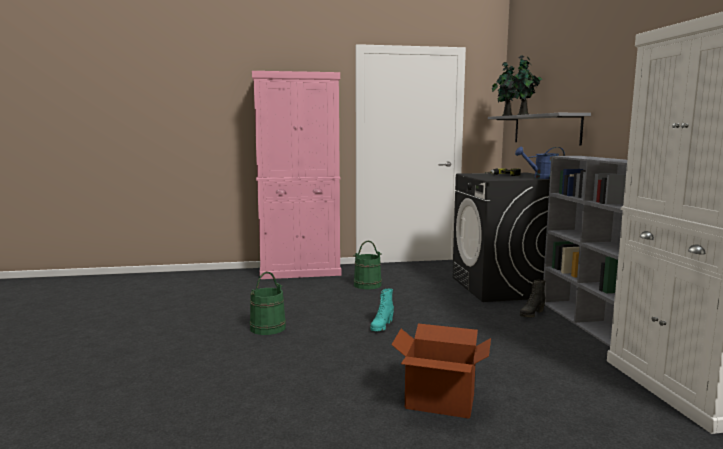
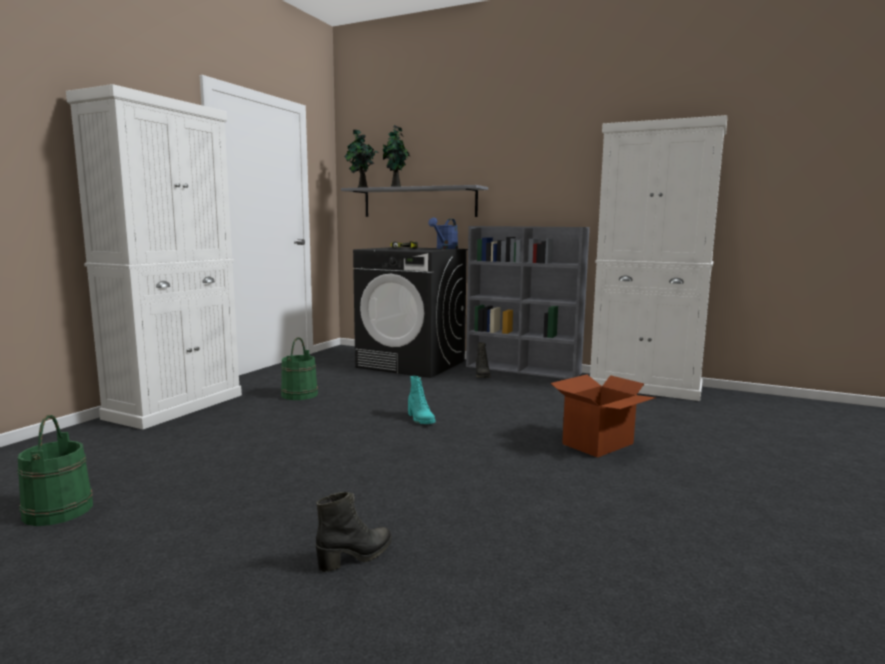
camera: 55 degrees left, 0 degrees up
green bucket [249,272,286,335] -> green bucket moved to [18,415,93,526]
pink cabinet [252,71,342,279] -> white cabinet [66,84,242,429]
none -> black boot [316,492,392,572]

